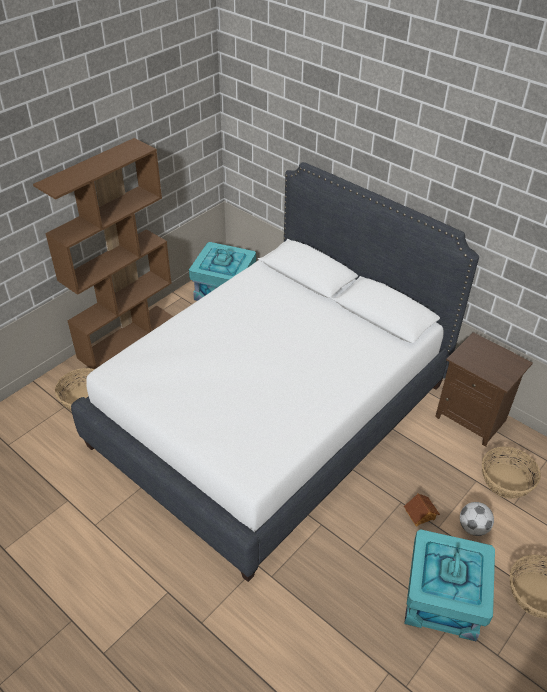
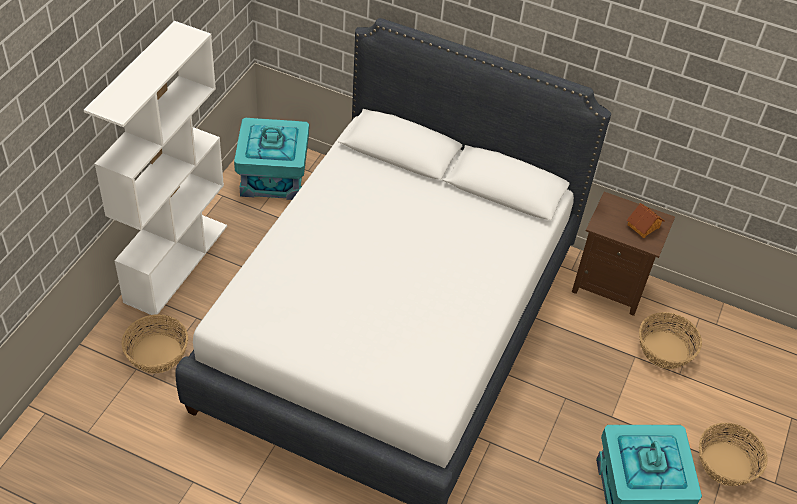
camera: 20 degrees left, 5 degrees up
brown bookcase [33,138,174,369] -> white bookcase [84,21,227,315]
toy house [404,493,440,527] -> toy house moved to [627,203,664,238]
football [460,502,494,536] -> none

